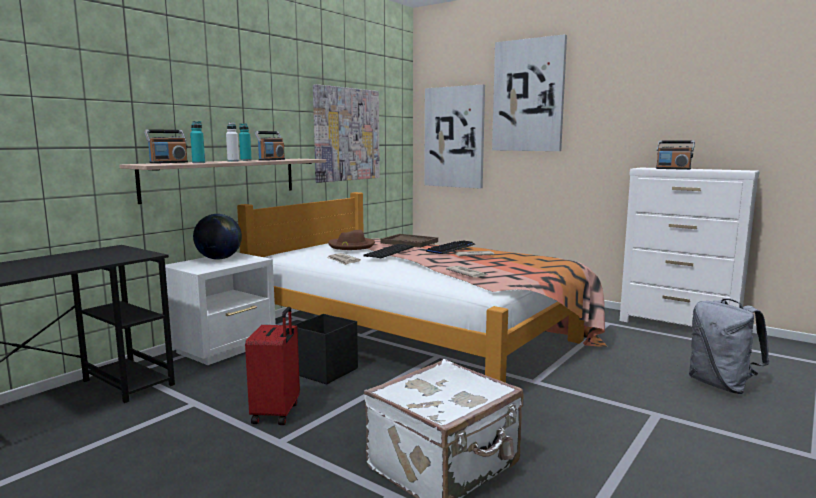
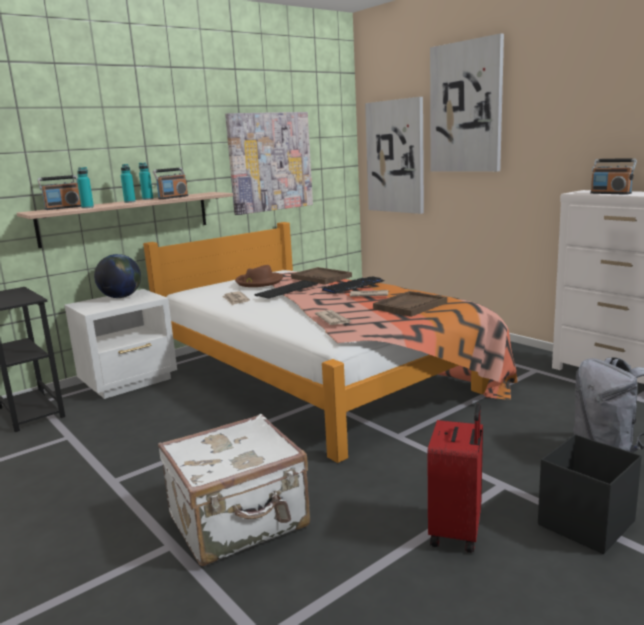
camera: 15 degrees right, 5 degrees up
white bottle [226,123,239,162] -> turquoise bottle [121,164,136,203]
red suitcase [245,307,300,425] -> red suitcase moved to [427,404,483,553]
black storage box [293,314,358,384] -> black storage box moved to [538,434,642,554]
none -> brown tray [373,291,447,317]

